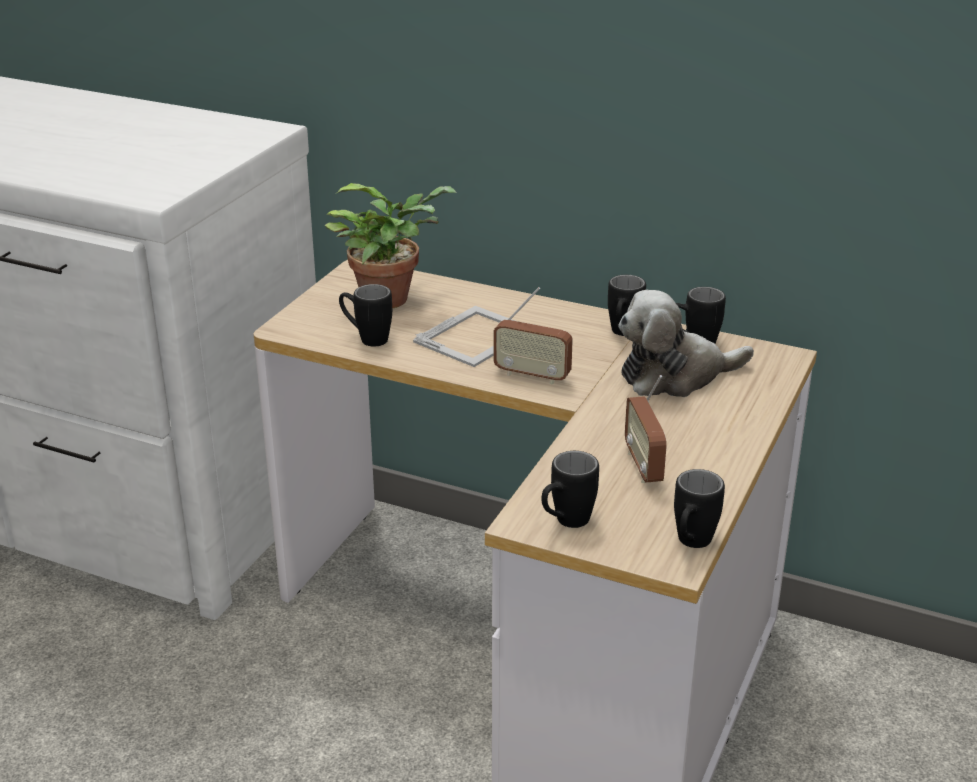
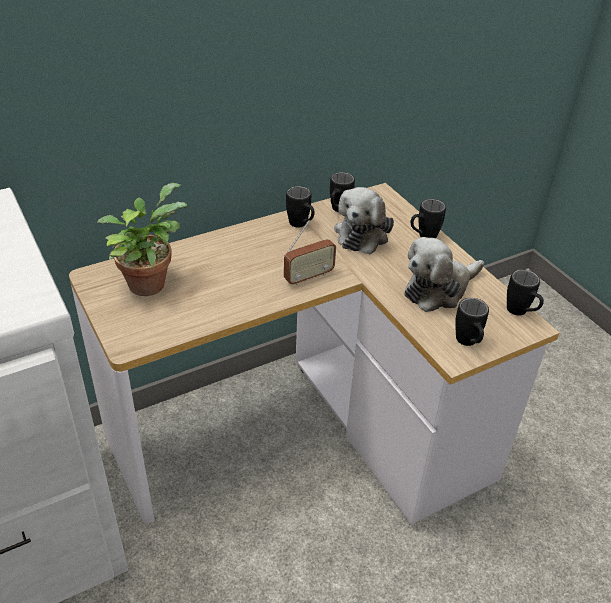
camera: 55 degrees left, 10 degrees up
black mug [339,284,392,347] -> black mug moved to [411,199,446,238]
picture frame [413,306,515,367] -> none
radio [625,375,667,483] -> plush toy [404,237,484,312]

